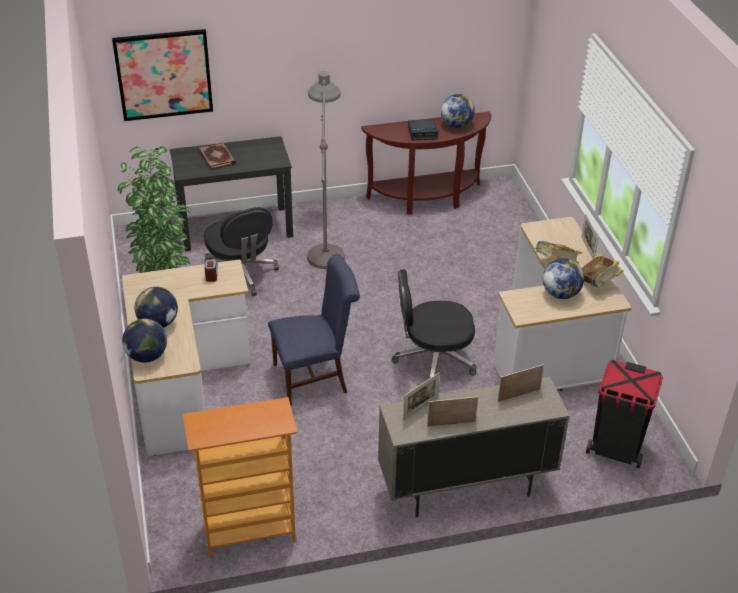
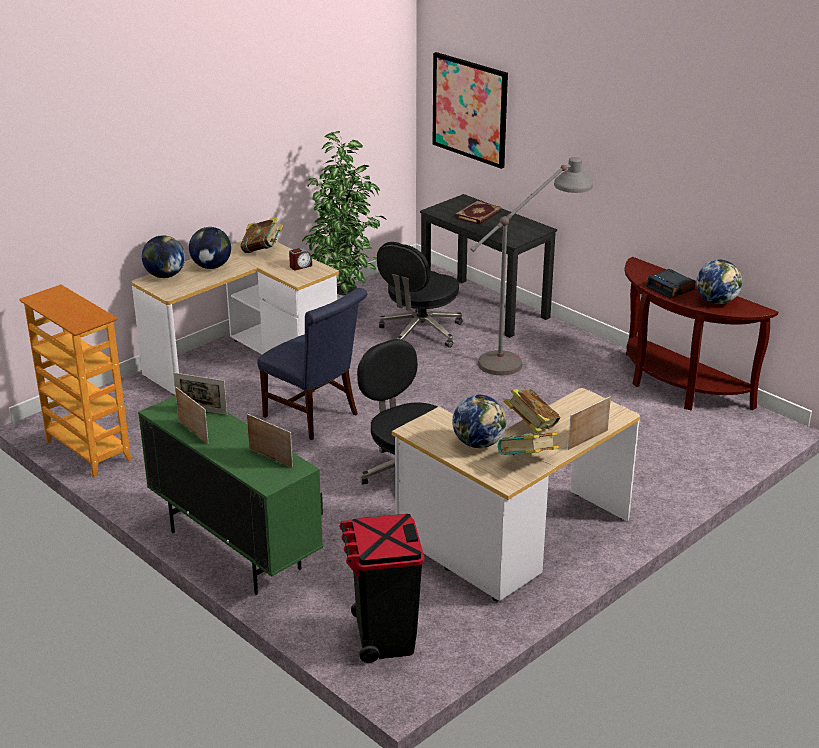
camera: 60 degrees right, 10 degrees down
beige cabinet [378,377,570,517] -> green cabinet [138,396,323,595]
none -> book [240,217,283,253]

